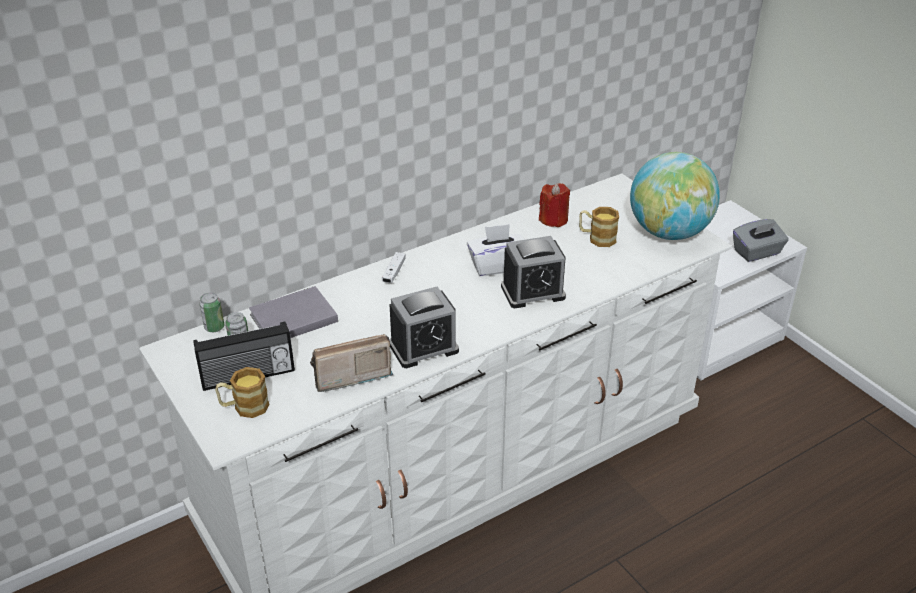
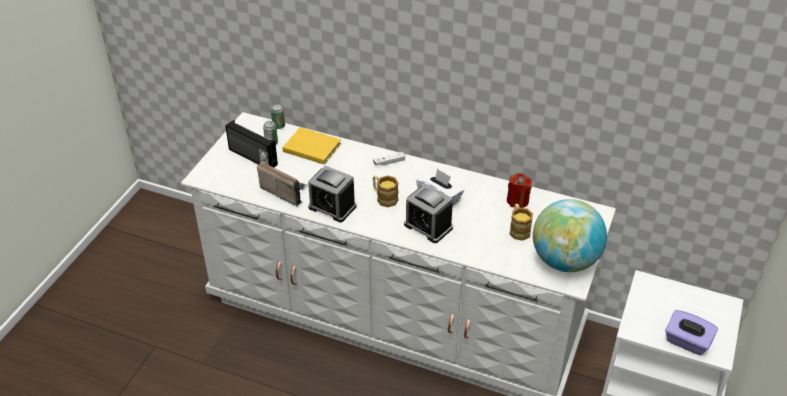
camera: 55 degrees right, 5 degrees up
mug [215,367,269,418] -> mug moved to [373,175,399,207]
grey book [249,286,338,338] -> yellow book [282,127,341,165]
grey tissue box [733,219,789,262] -> purple tissue box [665,310,718,355]

